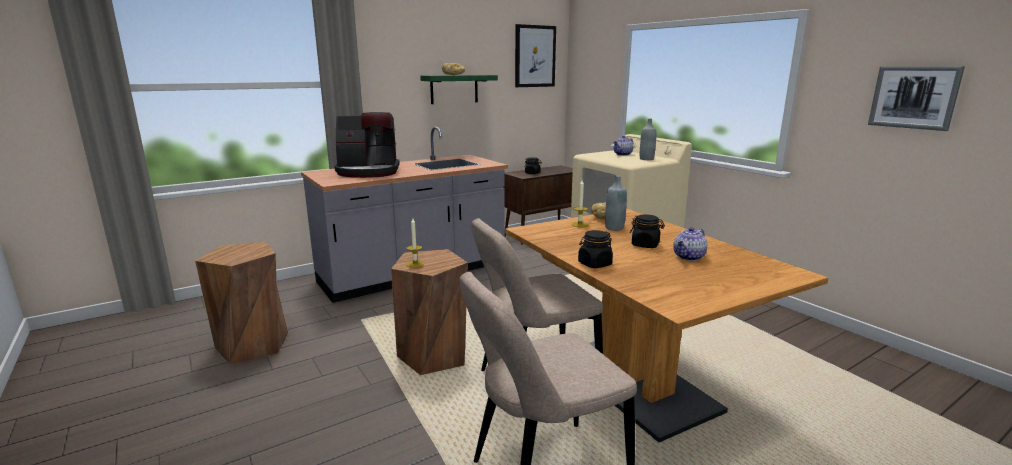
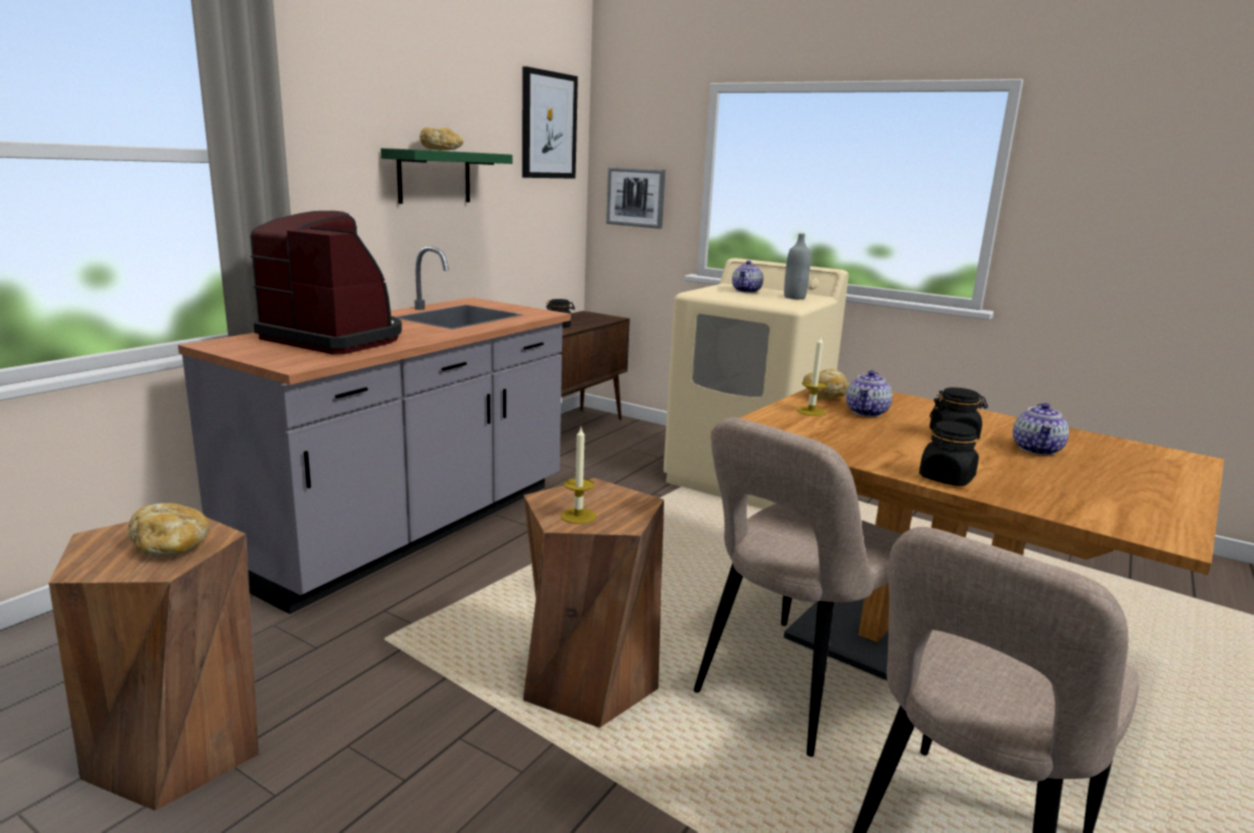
camera: 25 degrees left, 0 degrees up
coffee machine [335,112,400,178] -> coffee machine turned 120 degrees counterclockwise [250,211,402,354]
grey bottle [605,176,627,231] -> teapot [846,370,892,417]
picture [868,66,965,131] -> picture moved to [606,167,665,229]
none -> bread [128,503,210,557]

